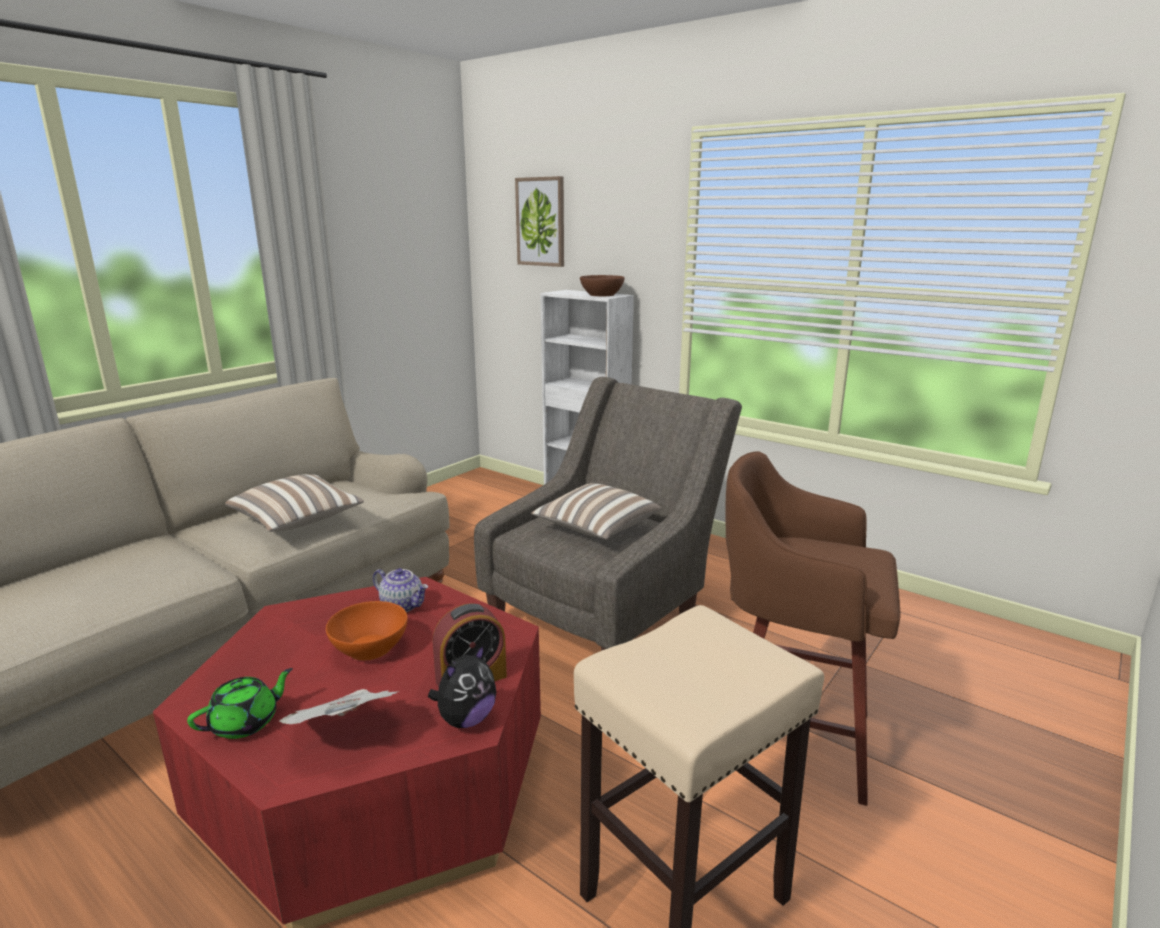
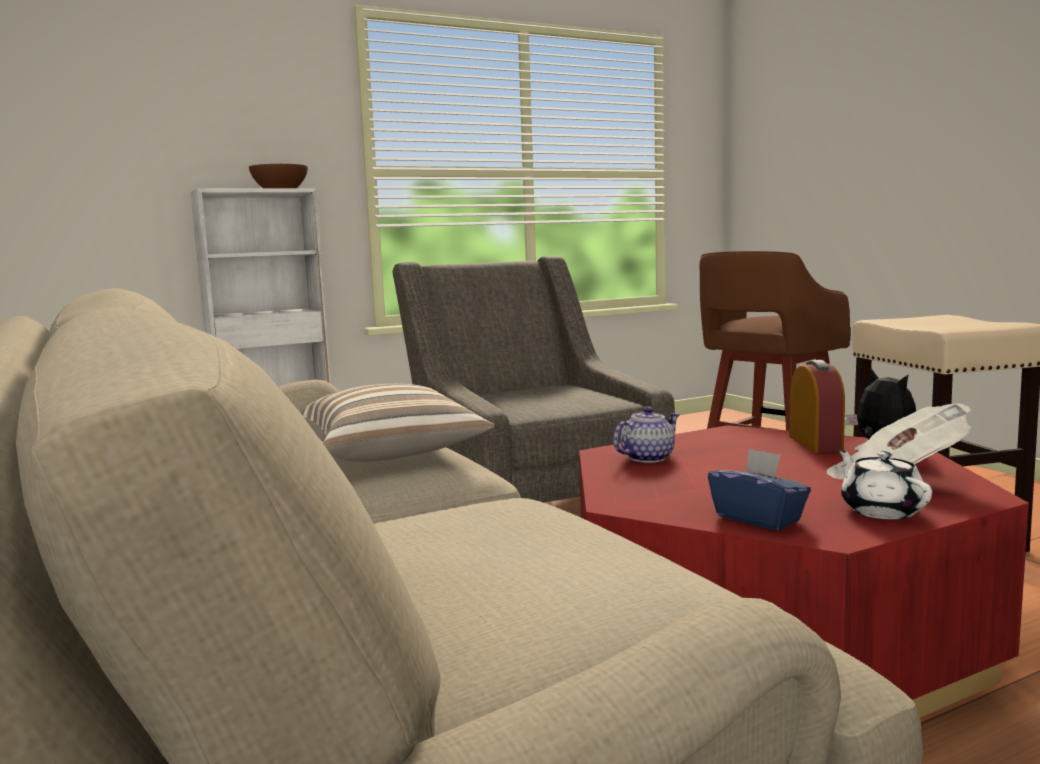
camera: 65 degrees left, 10 degrees down
green teapot [187,668,293,739] -> white teapot [838,450,932,519]
orange bowl [326,601,408,660] -> none
picture [515,176,564,267] -> none
pillow [531,483,662,540] -> none
none -> blue tissue box [708,448,811,531]

